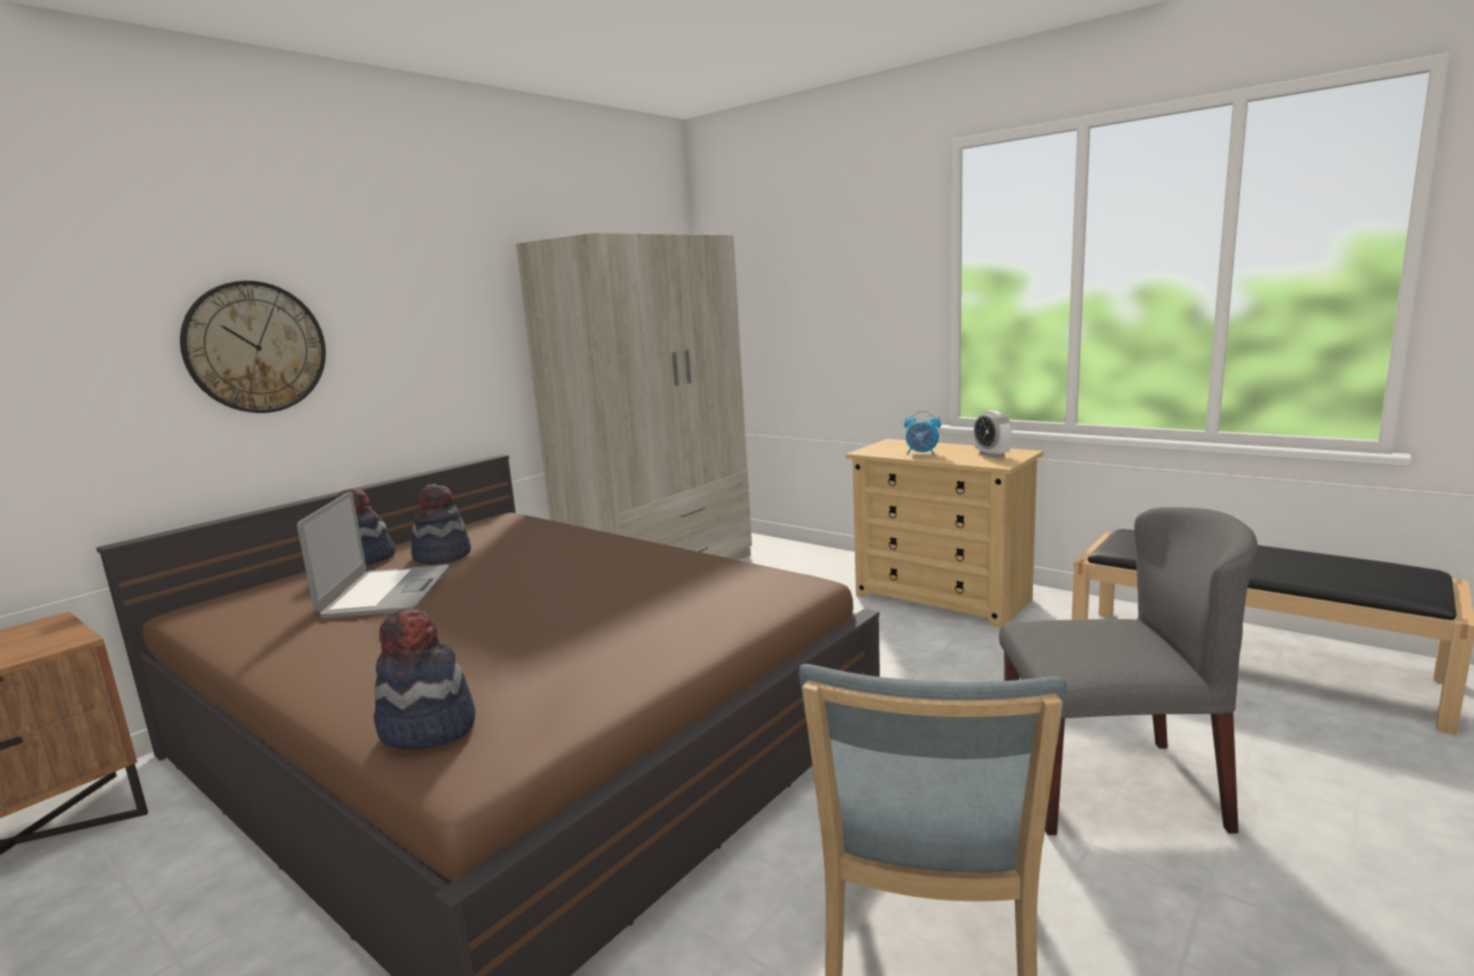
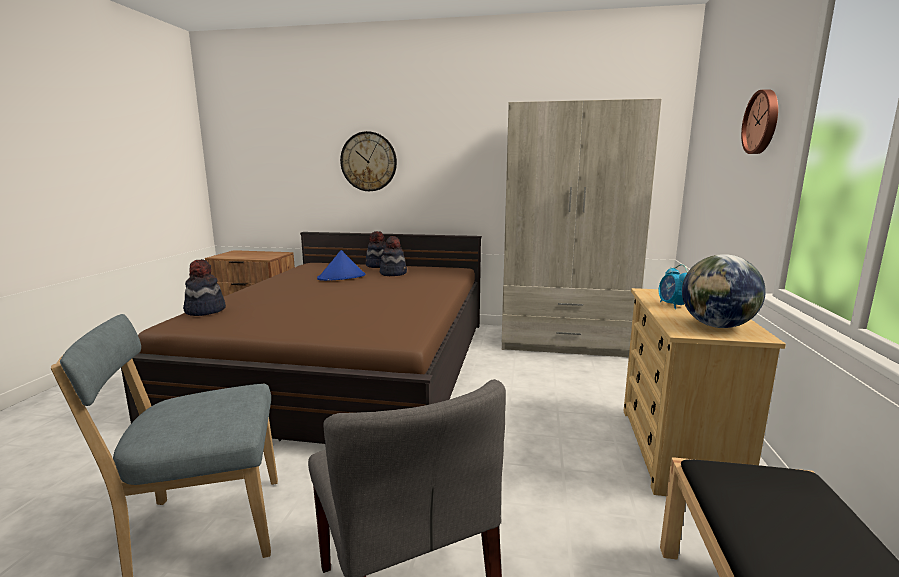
camera: 60 degrees right, 0 degrees up
laptop [297,492,449,619] -> blue hat [317,250,365,281]
alarm clock [974,410,1012,458] -> globe [682,254,766,328]
none -> wall clock [741,89,778,154]

